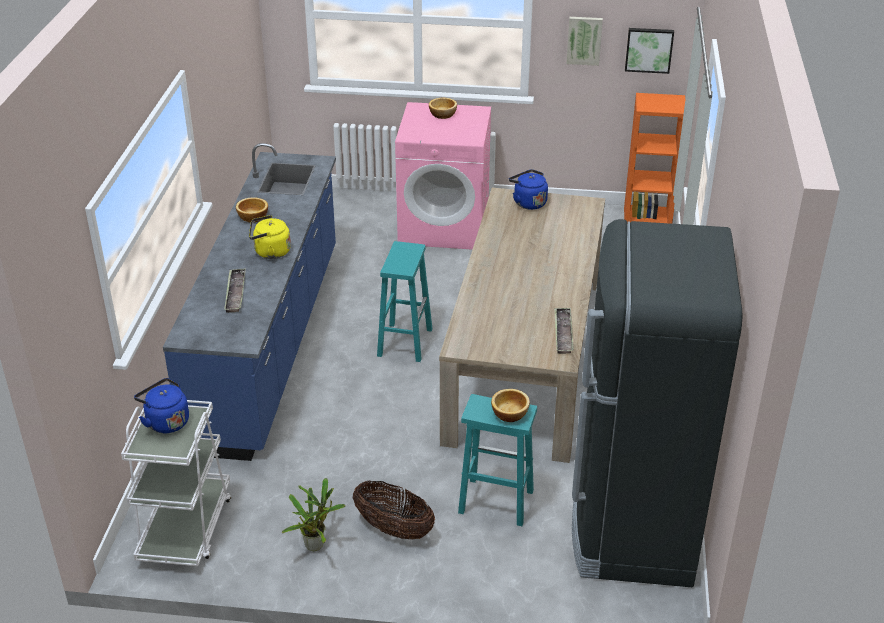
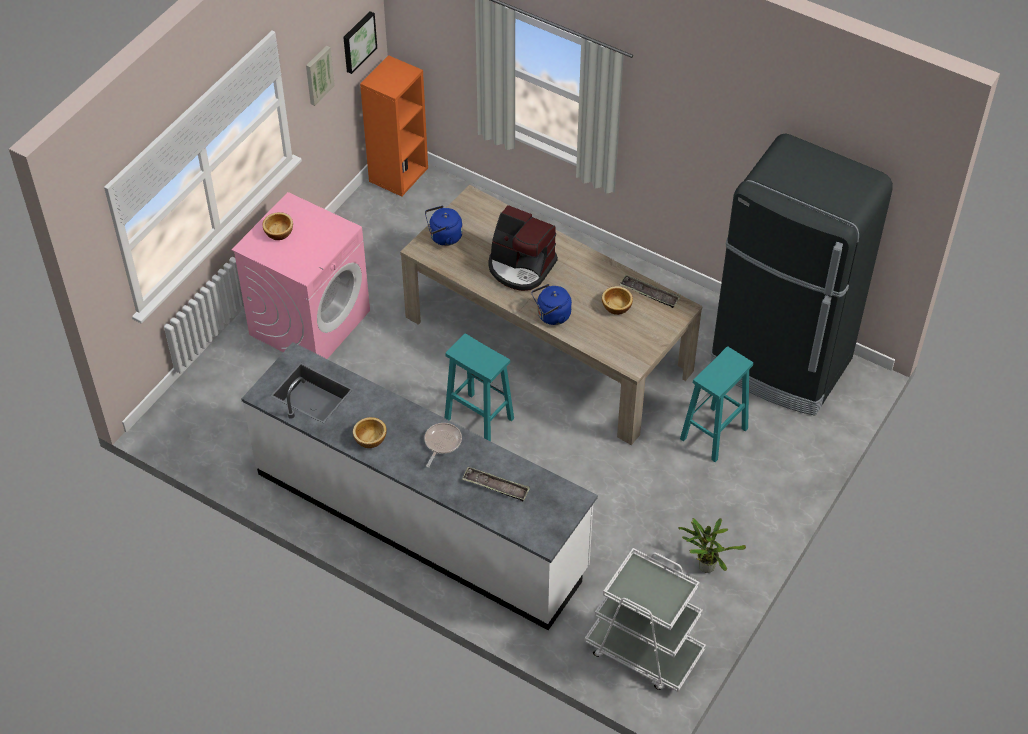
camera: 65 degrees left, 15 degrees up
blue kettle [134,378,189,433] -> blue kettle moved to [532,284,572,325]
blue counter [163,143,336,461] -> white counter [241,342,598,630]
yellow kettle [249,215,291,259] -> frying pan [424,423,462,468]
basket [353,481,435,540] -> none
bowl [491,389,530,422] -> bowl moved to [602,286,633,315]
none -> coffee machine [488,205,558,291]

